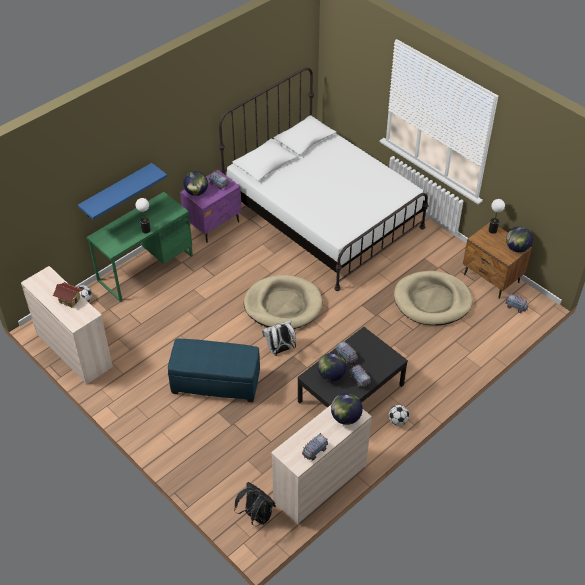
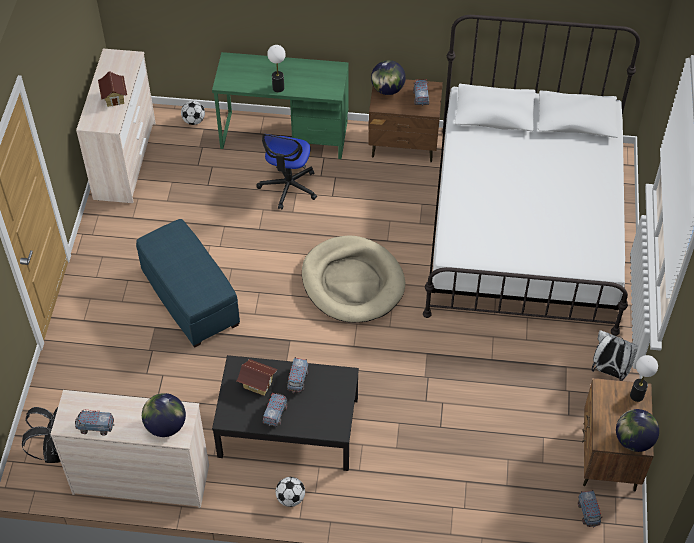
camera: 50 degrees right, 5 degrees up
blue shelf [78,163,167,220] -> none
purple nightstand [180,170,242,243] -> brown nightstand [368,79,443,162]
white backpack [262,320,296,356] -> white backpack moved to [592,330,639,381]
globe [318,352,347,381] -> toy house [237,359,278,396]
beige dog bed [394,271,472,325] -> none
none -> office chair [257,134,317,209]

